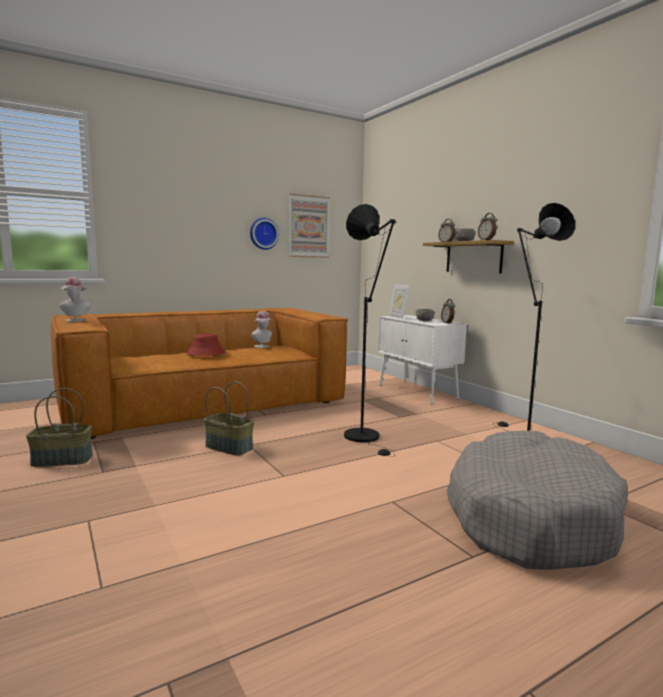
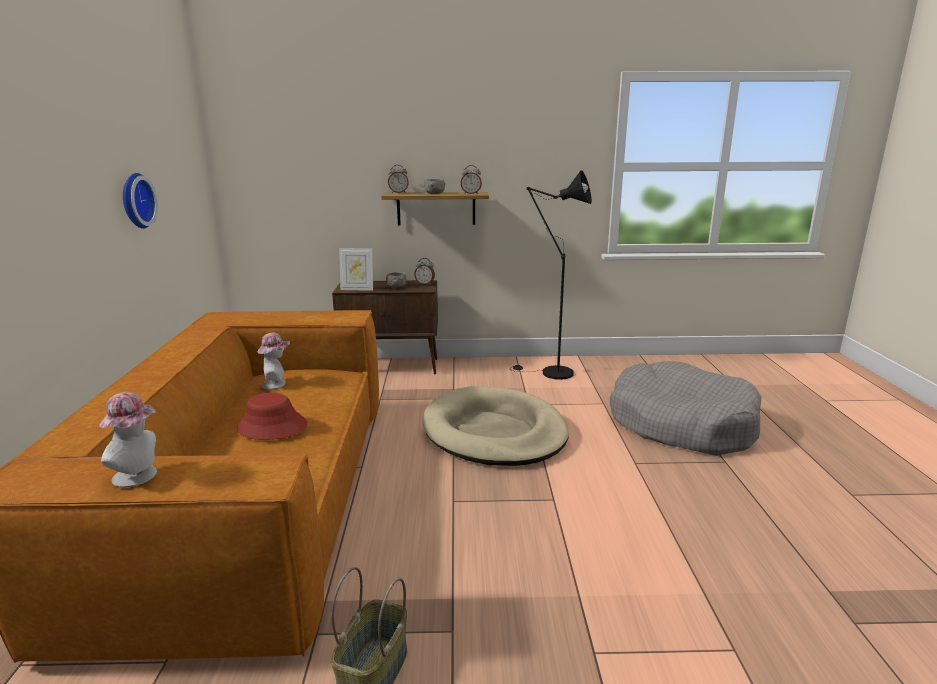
camera: 60 degrees left, 10 degrees up
basket [204,381,254,456] -> none
picture [289,193,330,258] -> none
black floor lamp [344,204,396,457] -> beige dog bed [423,386,569,466]
white cabinet [378,315,467,405] -> brown cabinet [332,280,438,375]

